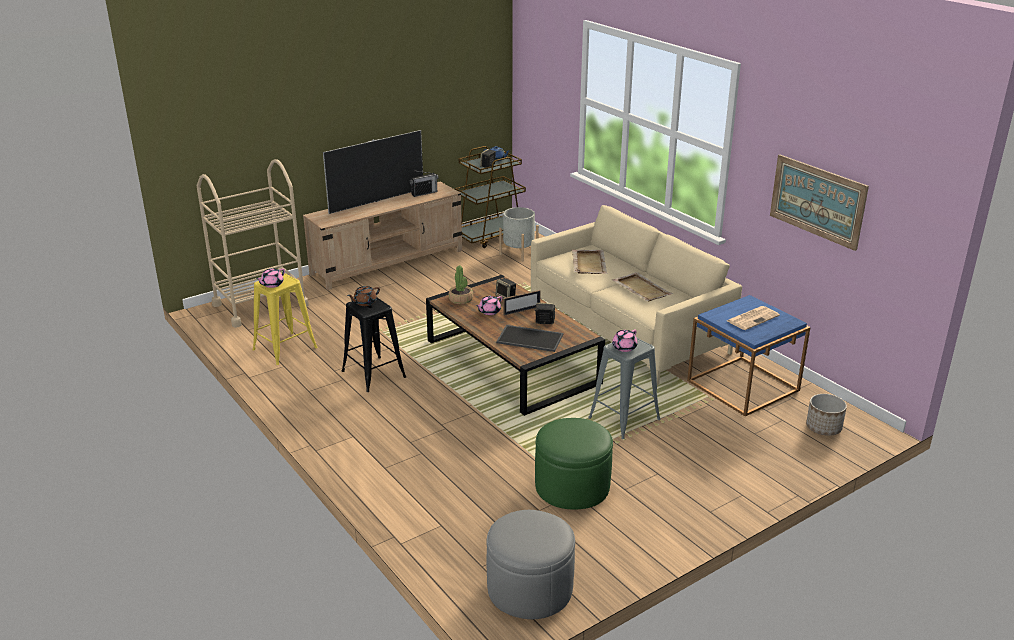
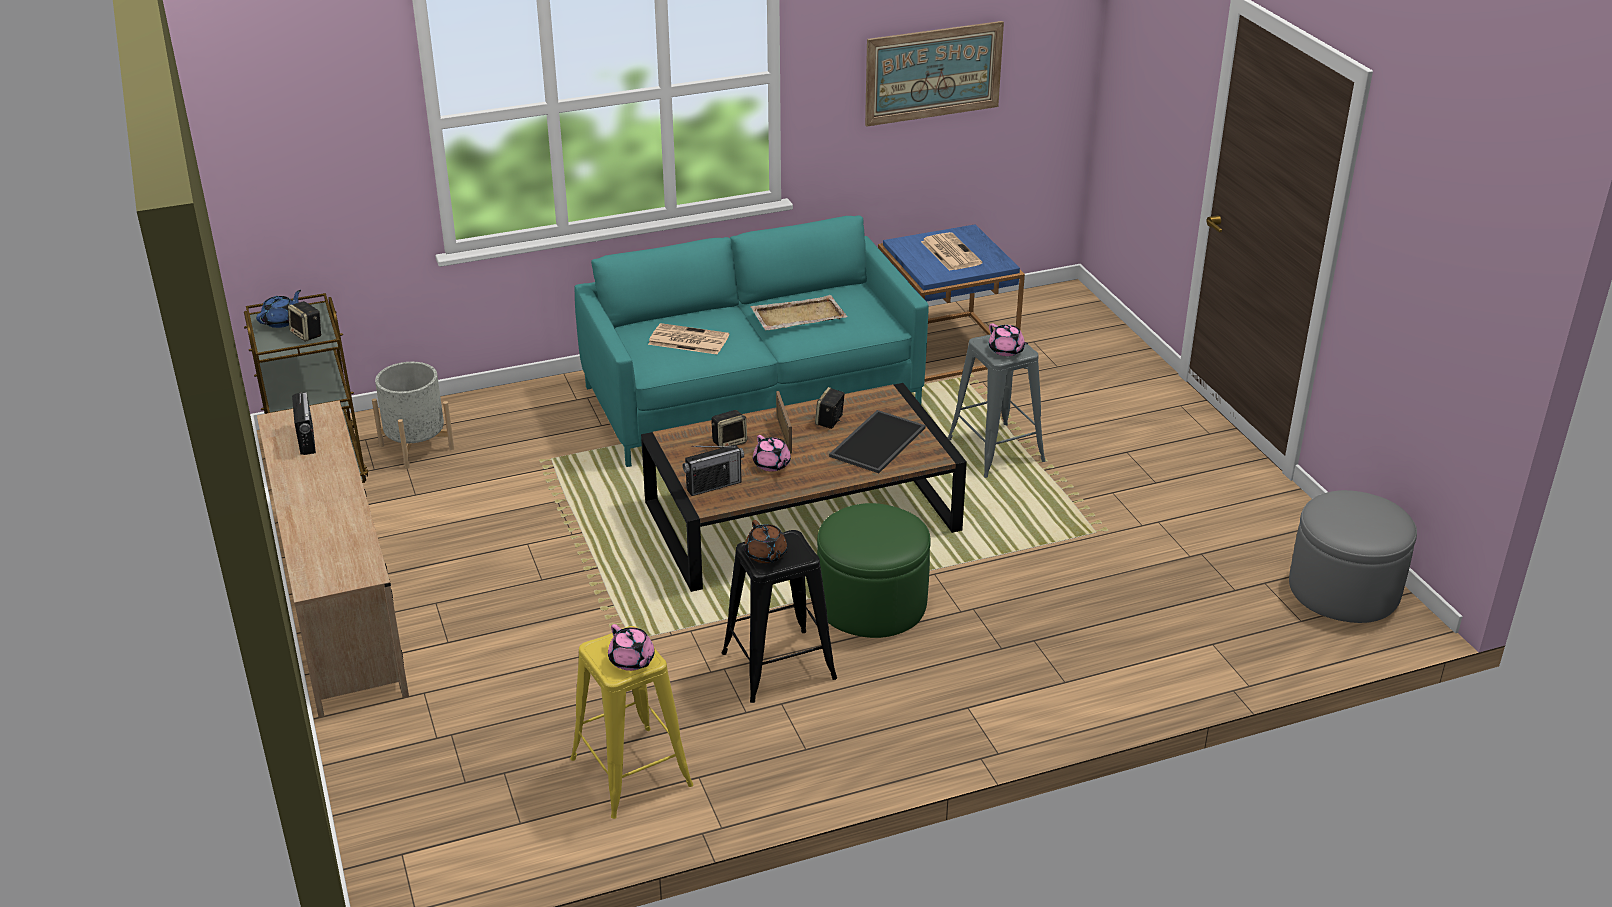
camera: 75 degrees left, 5 degrees up
beige cart [197,159,309,328] -> none
television [323,130,423,214] -> none
potted plant [448,265,473,304] -> radio [683,445,744,496]
beige sofa [531,205,742,385] -> turquoise sofa [575,215,929,467]
green ottoman [535,418,613,509] -> green ottoman moved to [817,503,931,638]
beige tray [572,249,608,274] -> newspaper [648,323,729,355]
planter [806,394,847,436] -> none

